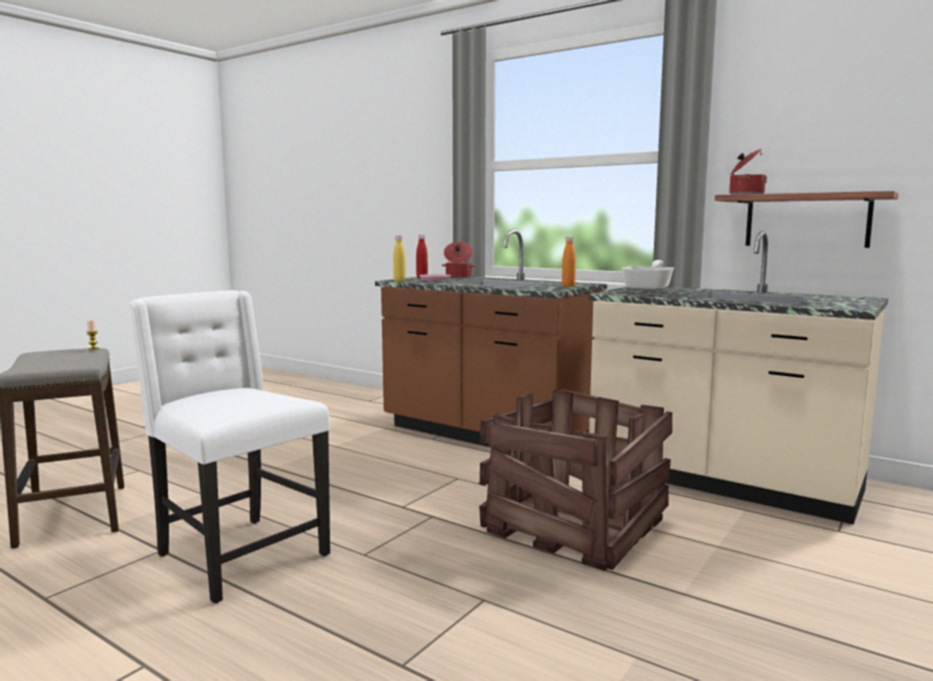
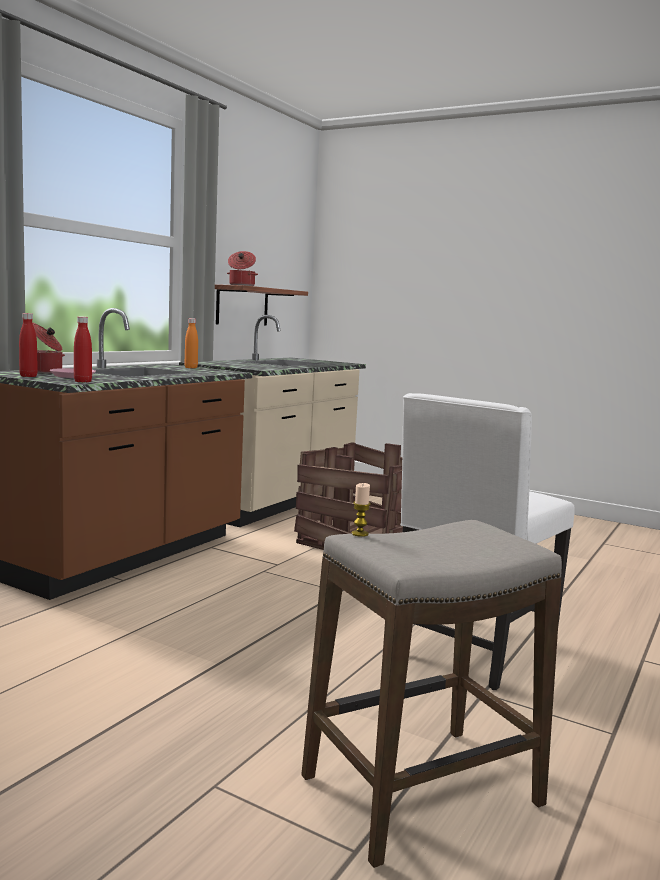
camera: 95 degrees left, 0 degrees up
yellow bottle [393,236,406,281] -> red bottle [74,316,92,382]
frying pan [622,260,674,291] -> none

